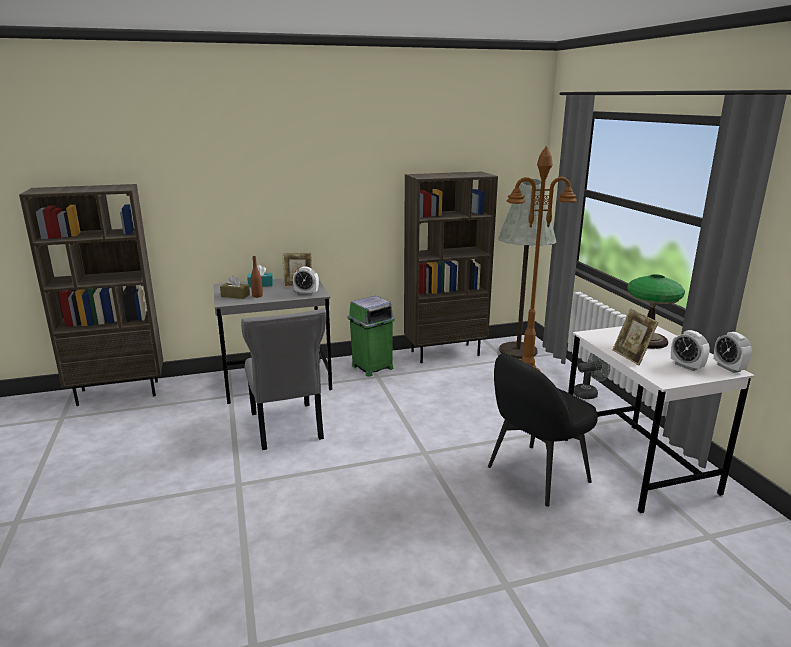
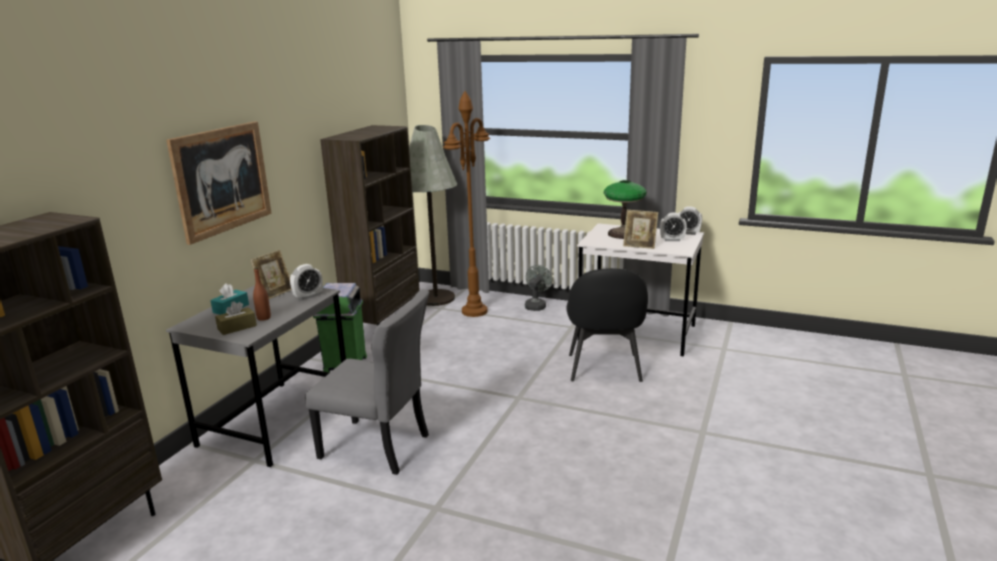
camera: 50 degrees left, 0 degrees up
none -> picture [166,121,272,245]

